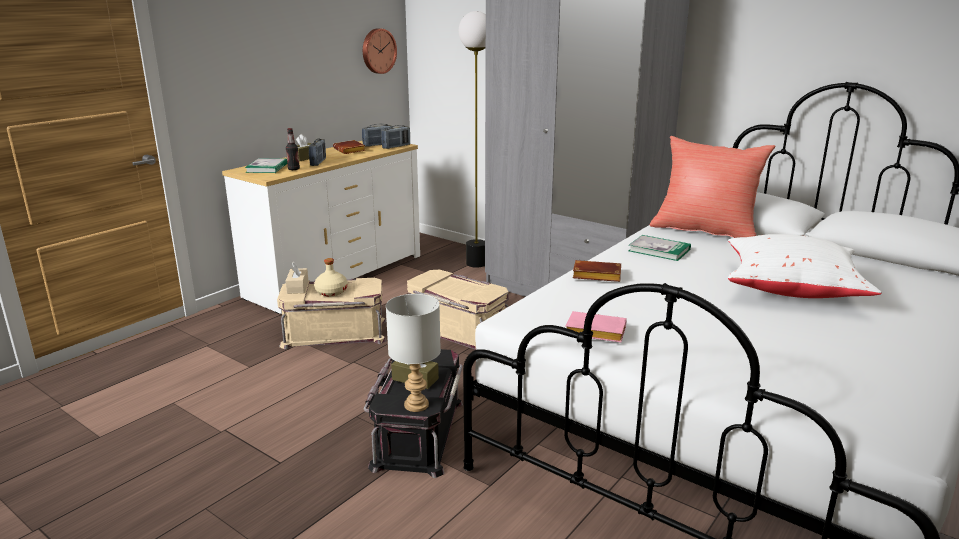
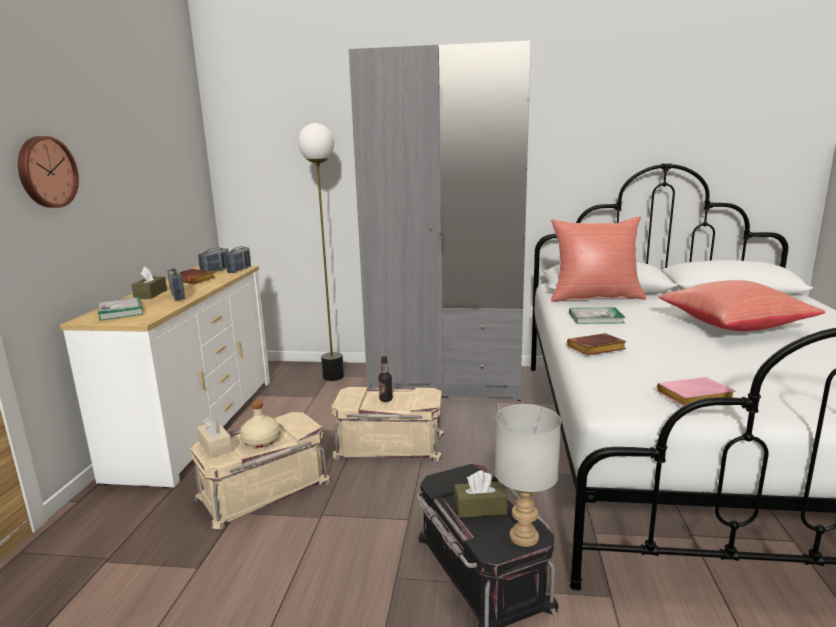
camera: 30 degrees left, 5 degrees down
bottle [286,128,300,170] -> bottle moved to [378,356,393,402]
wall clock [363,28,397,74] -> wall clock moved to [18,136,79,208]
white pillow [728,234,882,298] -> red pillow [659,280,826,331]

